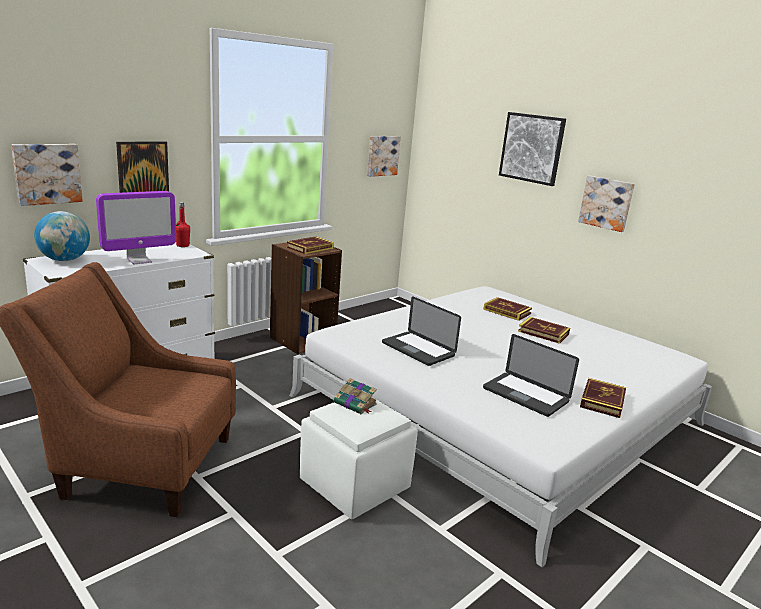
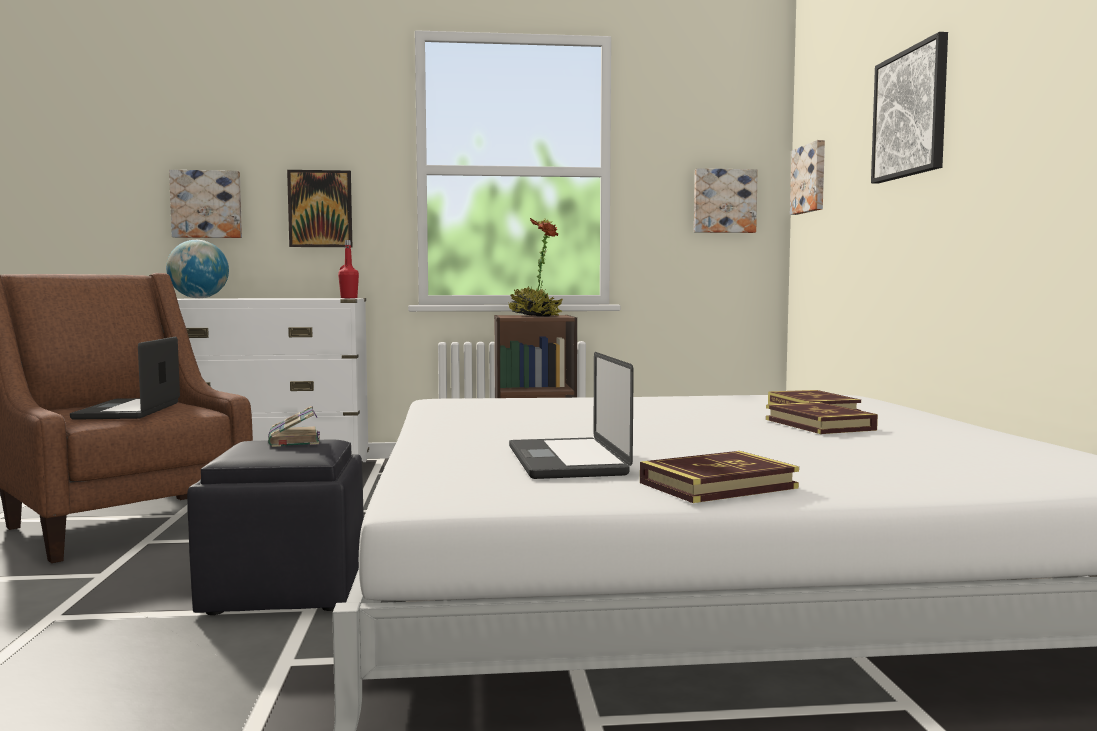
camera: 40 degrees right, 15 degrees down
monitor [96,191,176,265] -> none
book [287,236,334,254] -> potted plant [509,218,563,316]
white ottoman [300,397,418,520] -> black ottoman [187,440,364,615]
laptop [382,297,461,366] -> laptop moved to [70,337,180,420]
picture [578,176,635,232] -> picture moved to [790,140,825,215]

